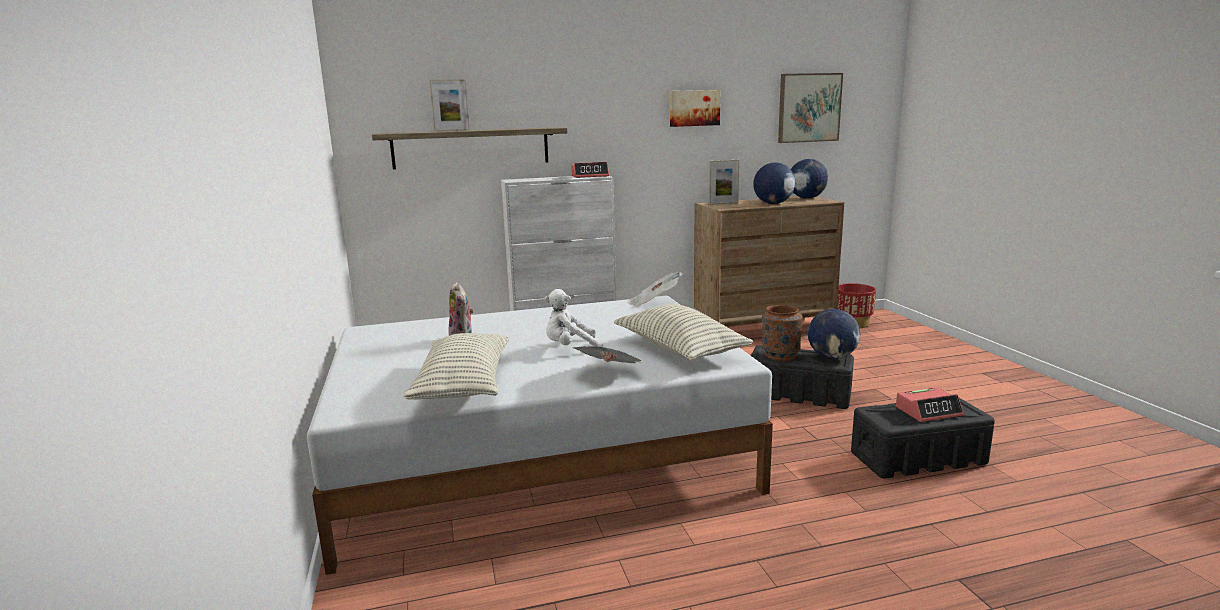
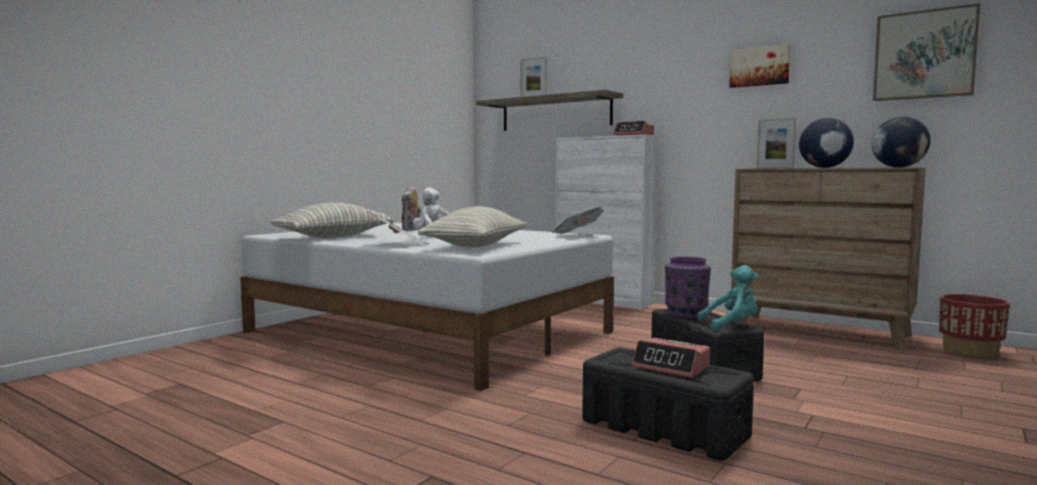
camera: 50 degrees right, 10 degrees down
brown vase [762,305,803,361] -> purple vase [665,256,711,318]
globe [808,309,860,359] -> turquoise plush toy [697,265,759,331]

